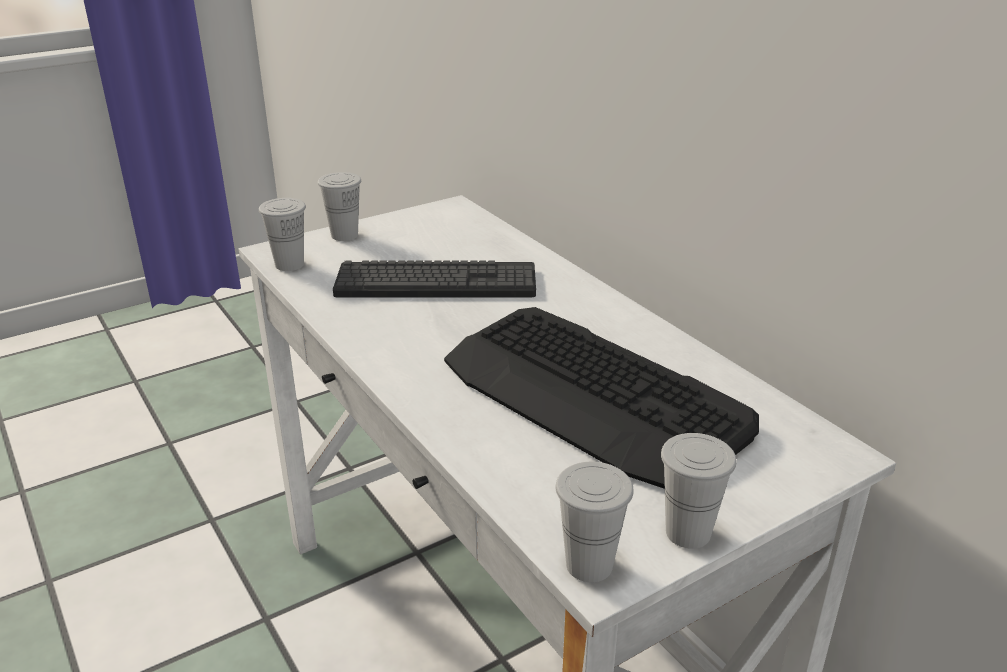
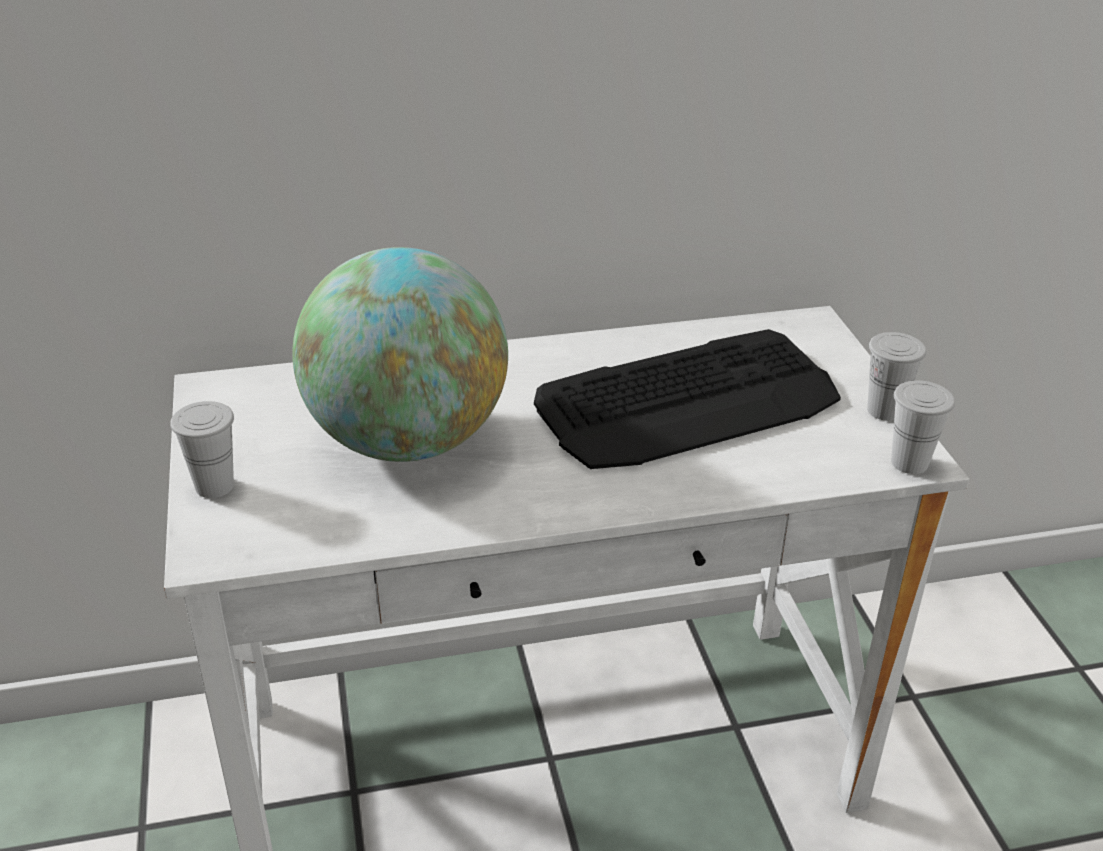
camera: 70 degrees left, 5 degrees up
white cup [259,198,306,271] -> none
keyboard [333,261,536,297] -> globe [292,247,508,462]

